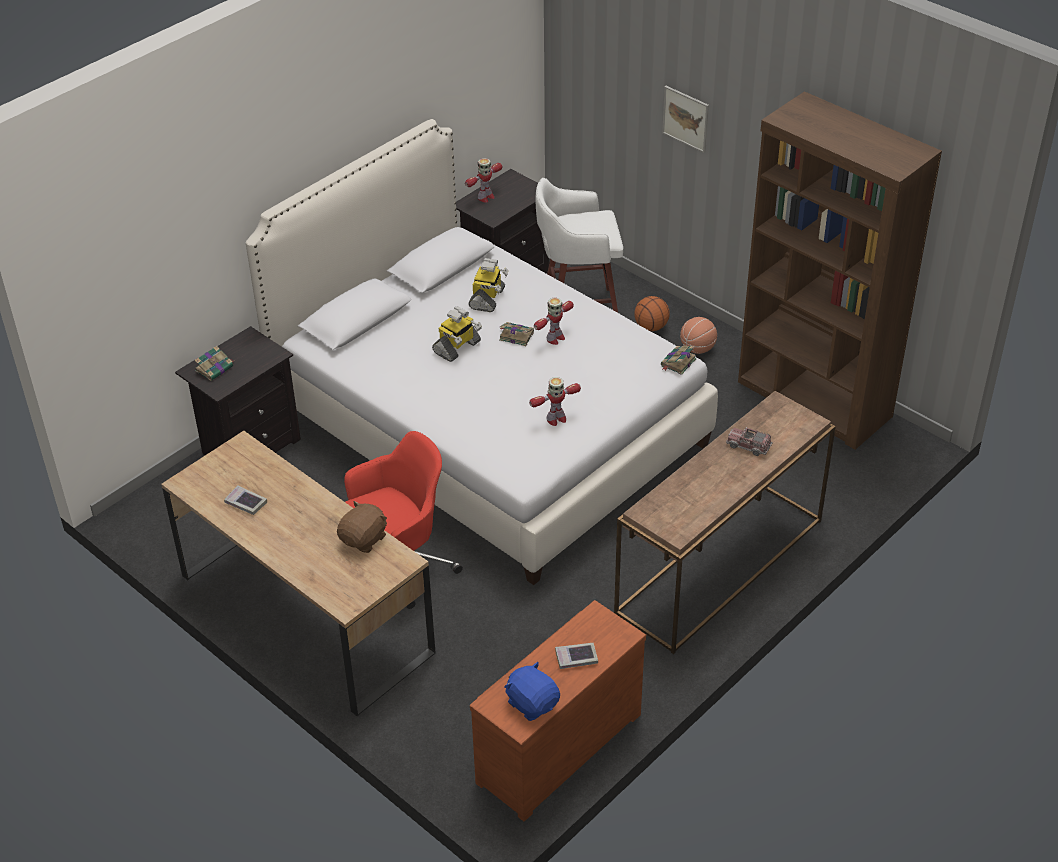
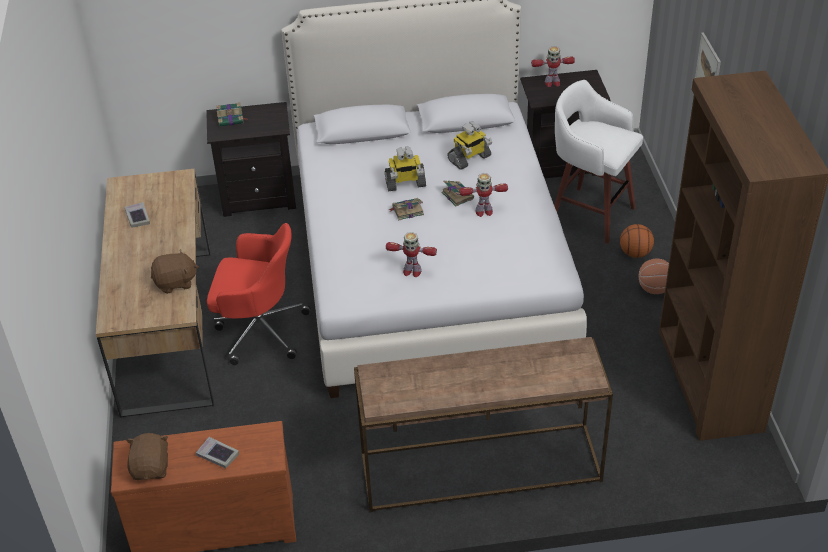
camera: 40 degrees right, 0 degrees up
blue plush toy [504,662,560,721] -> brown plush toy [126,433,168,480]
book [661,346,697,375] -> book moved to [388,198,424,220]
toy truck [726,427,773,456] -> none

